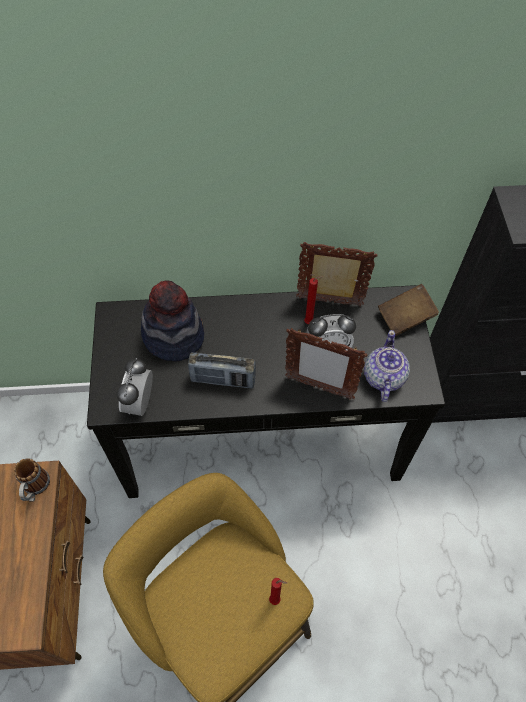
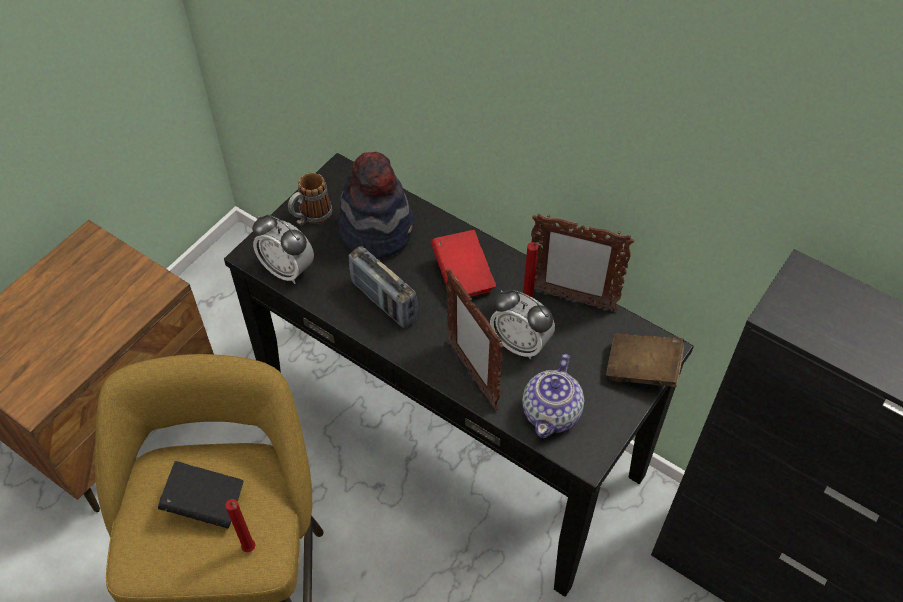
camera: 40 degrees right, 5 degrees down
mug [14,458,50,501] -> mug moved to [288,172,332,226]
alarm clock [116,358,153,416] -> alarm clock turned 105 degrees counterclockwise [252,215,314,284]
picture frame [296,242,378,306] -> picture frame turned 150 degrees clockwise [531,214,634,311]
teapot [364,330,410,402] -> teapot turned 150 degrees clockwise [522,354,584,438]
none -> black book [158,461,244,529]
none -> red book [430,230,496,297]

